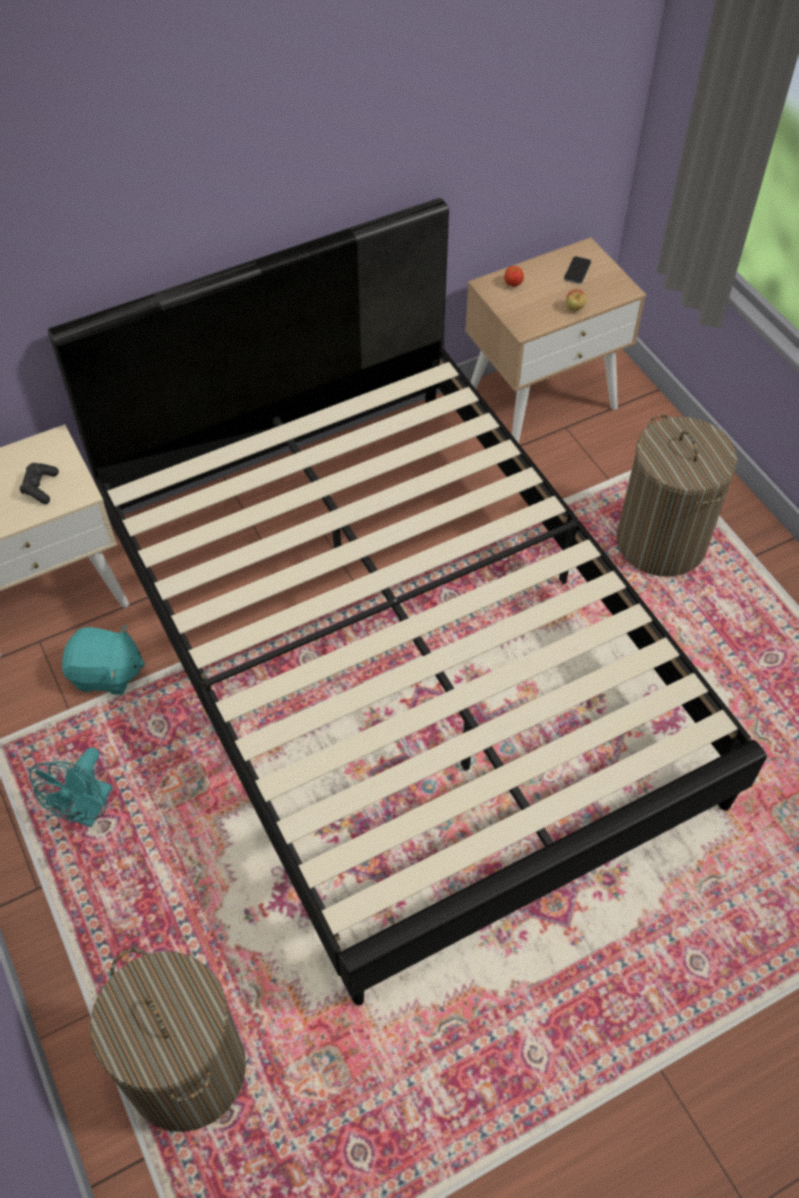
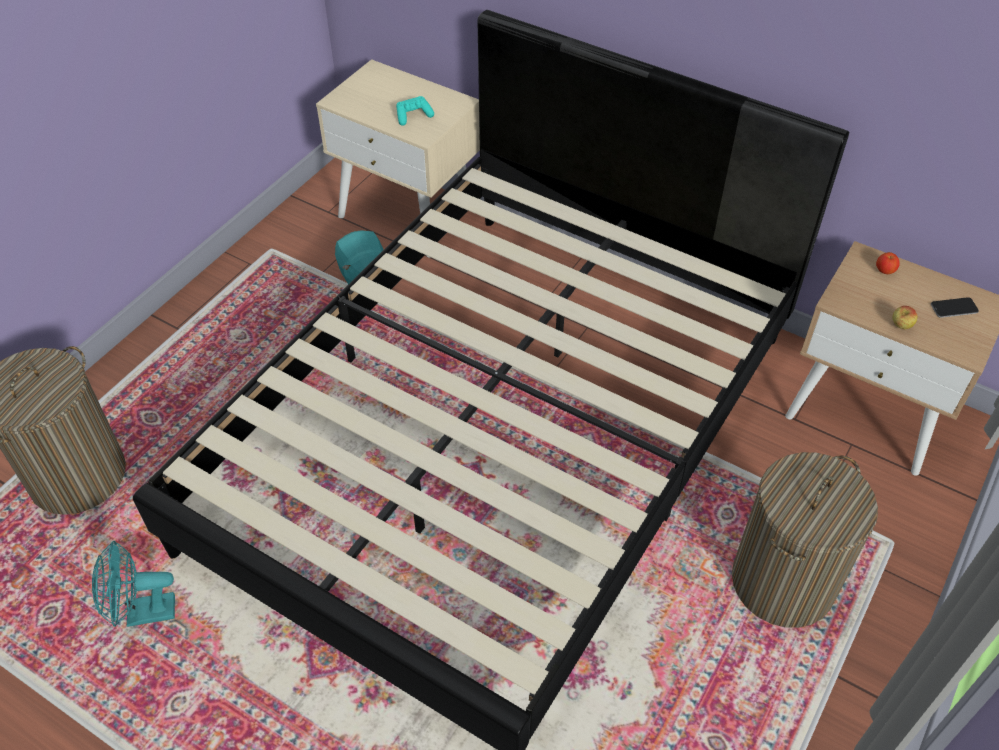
camera: 60 degrees right, 5 degrees down
black game controller [20,463,59,504] -> turquoise game controller [396,96,434,126]
turquoise fan [29,747,113,827] -> turquoise fan moved to [92,541,175,627]

